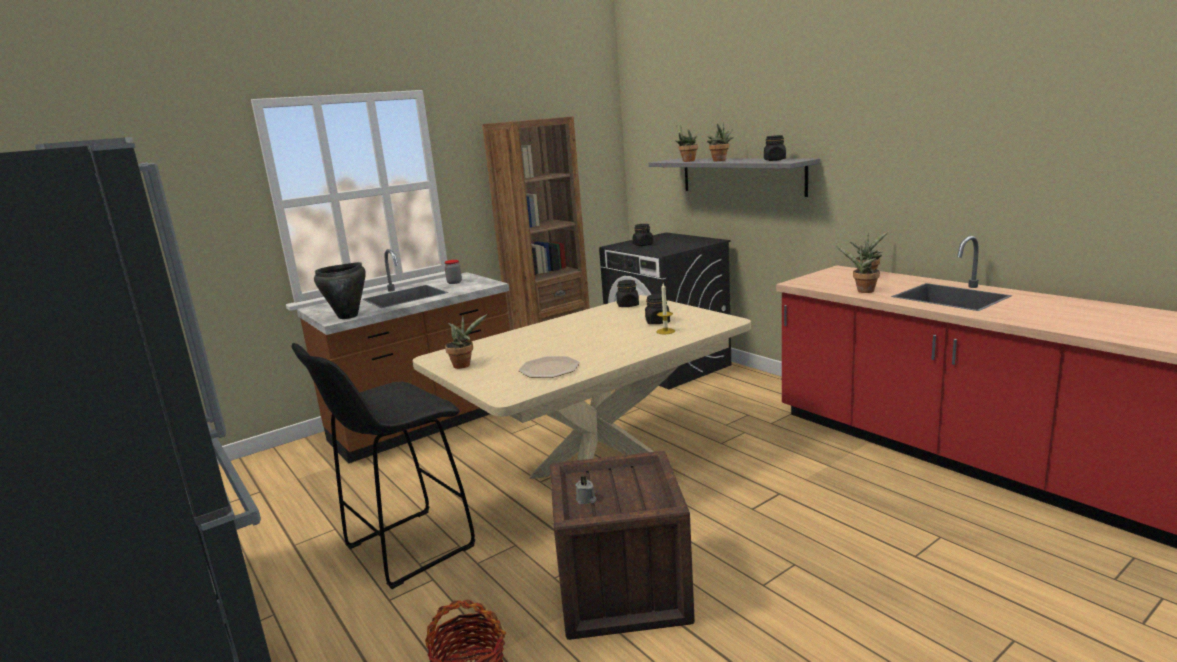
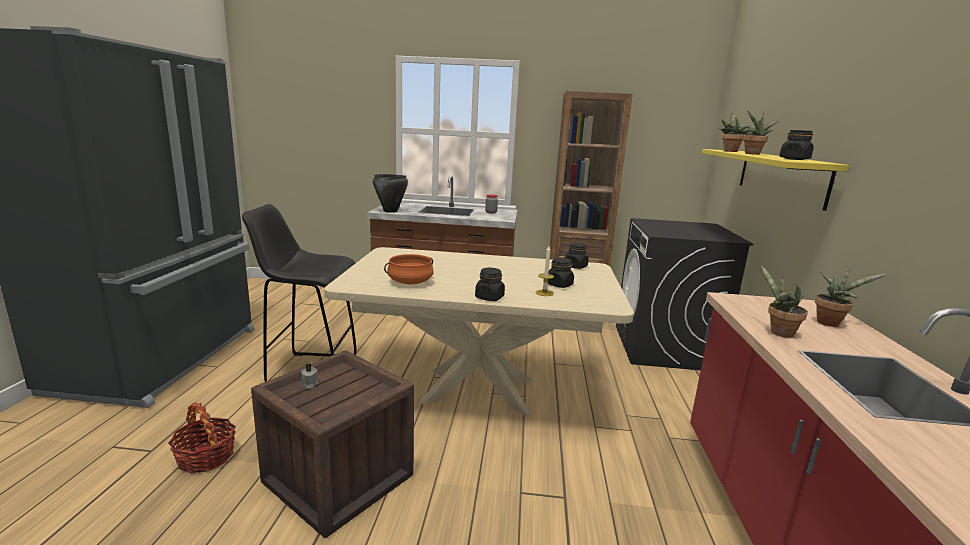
camera: 40 degrees right, 0 degrees up
potted plant [445,314,487,369] -> none
plate [518,356,580,378] -> orange cooking pot [384,254,434,284]
black jar [633,224,653,246] -> black jar moved to [475,268,505,301]
grey shelf [649,158,820,197] -> yellow shelf [702,149,849,211]

